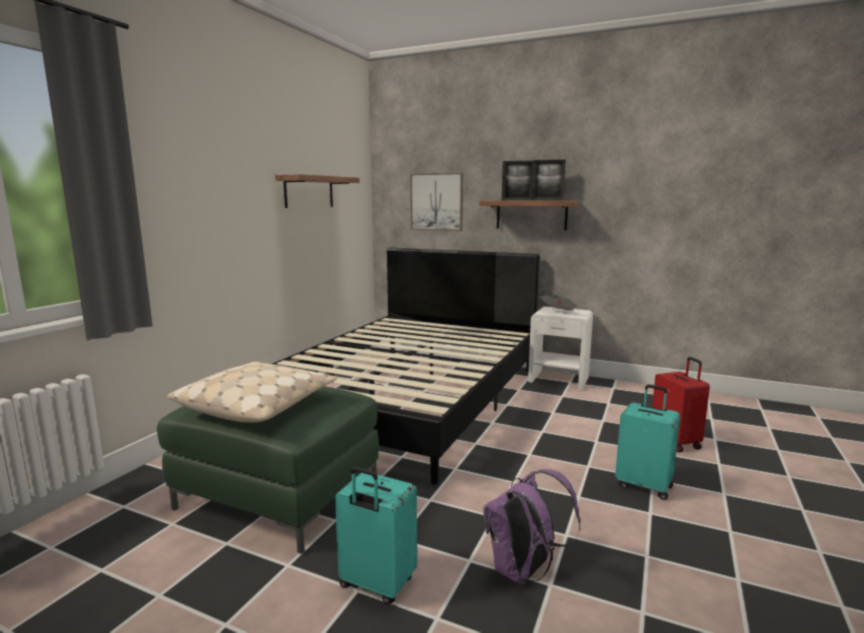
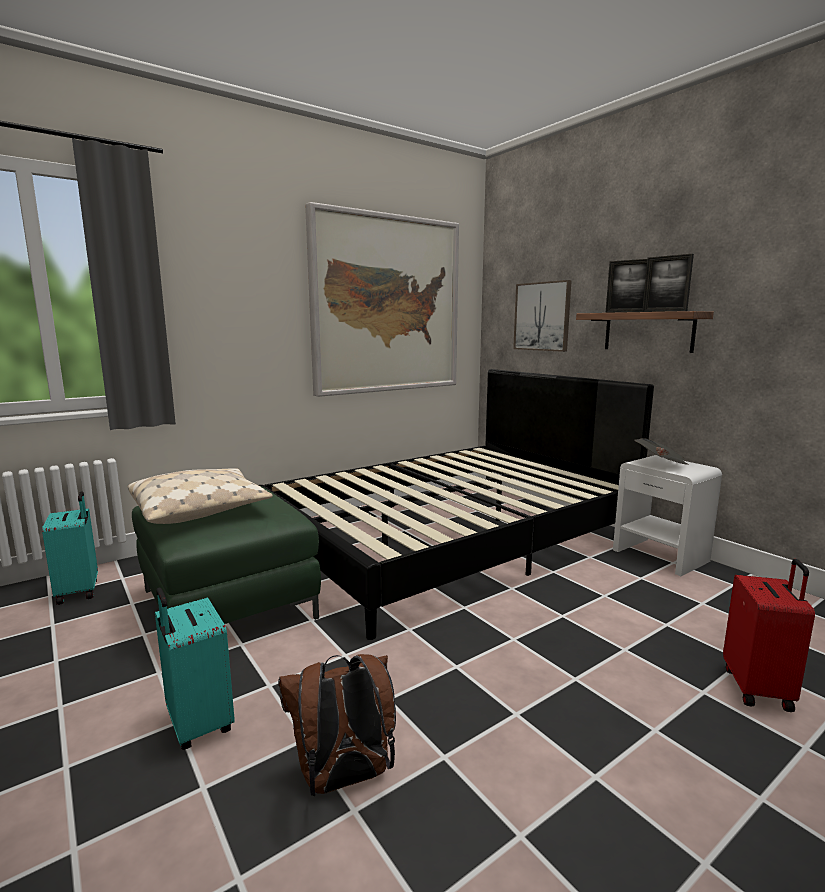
camera: 30 degrees right, 0 degrees up
shelf [275,174,359,208] -> picture [305,202,459,397]
purple backpack [483,469,580,585] -> brown backpack [278,654,396,796]
turquoise suitcase [615,385,680,500] -> turquoise suitcase moved to [42,491,98,605]

